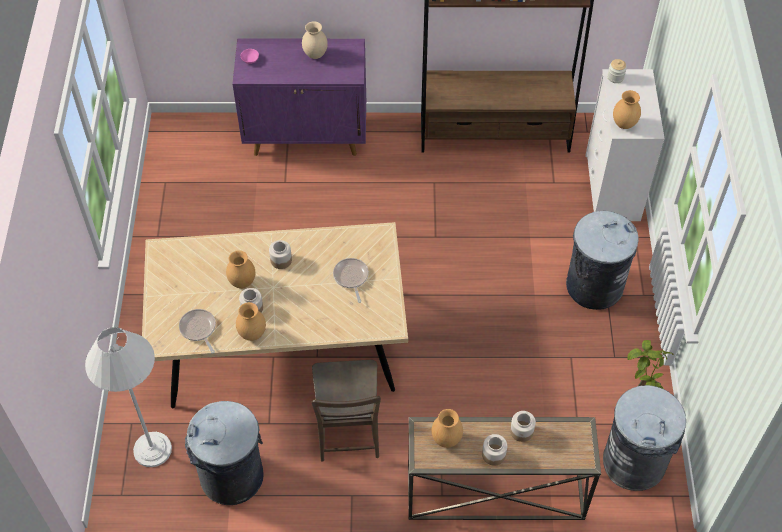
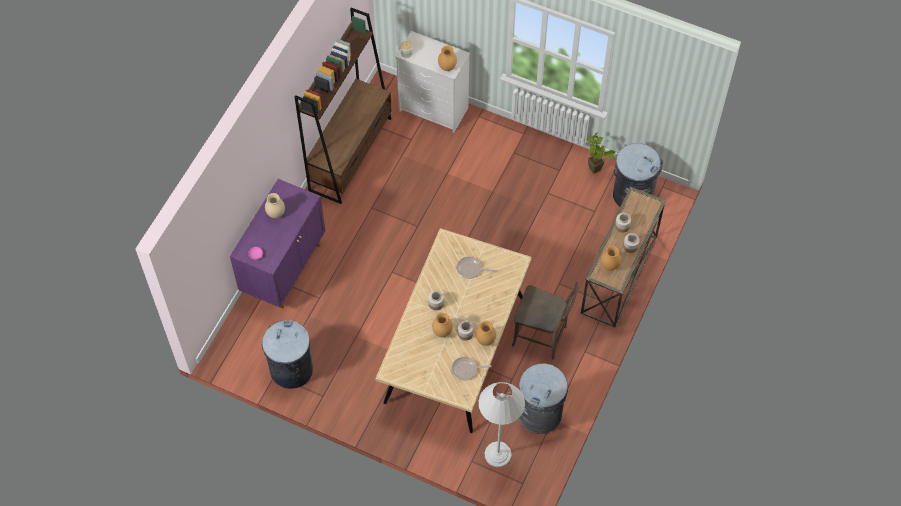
camera: 65 degrees left, 5 degrees up
grey trash can [566,211,638,310] -> grey trash can moved to [262,320,313,389]

